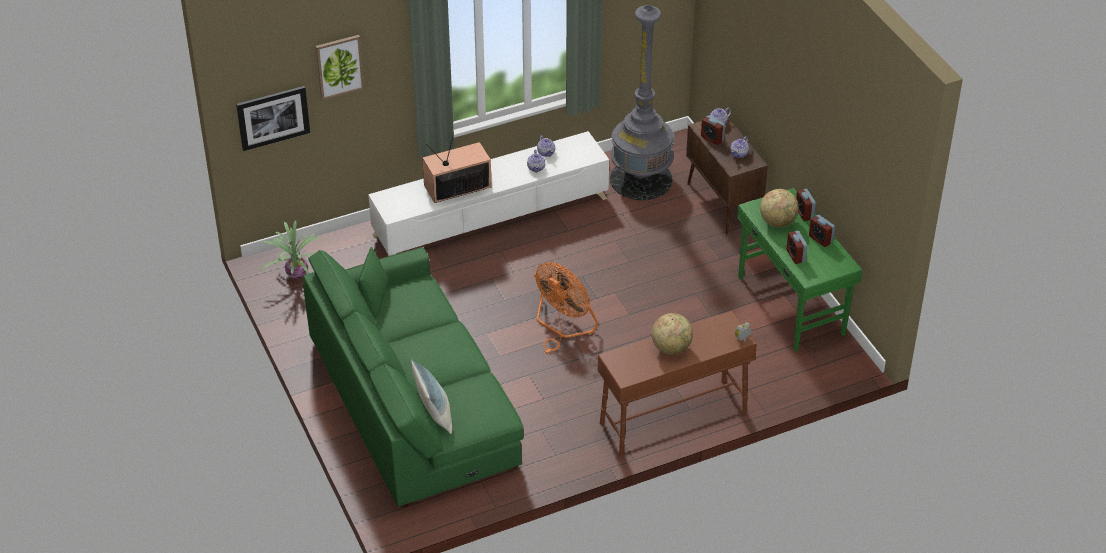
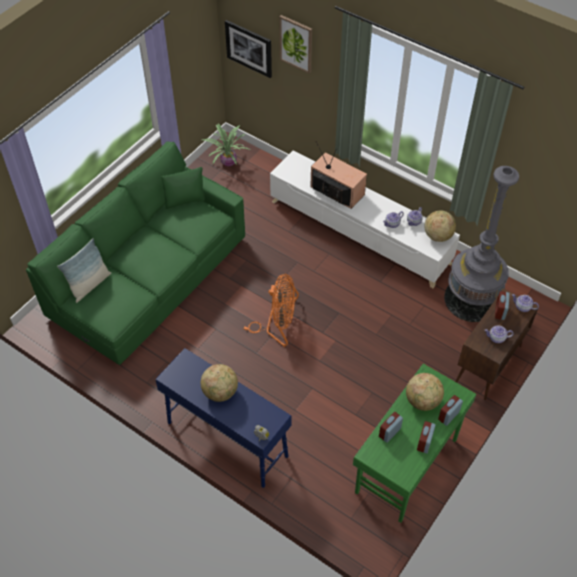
camera: 60 degrees right, 10 degrees up
brown console table [598,311,757,456] -> blue console table [155,348,291,488]
none -> globe [424,210,456,242]

